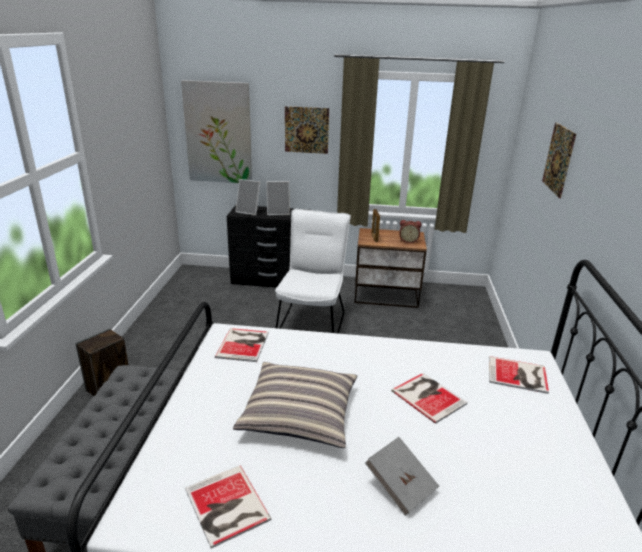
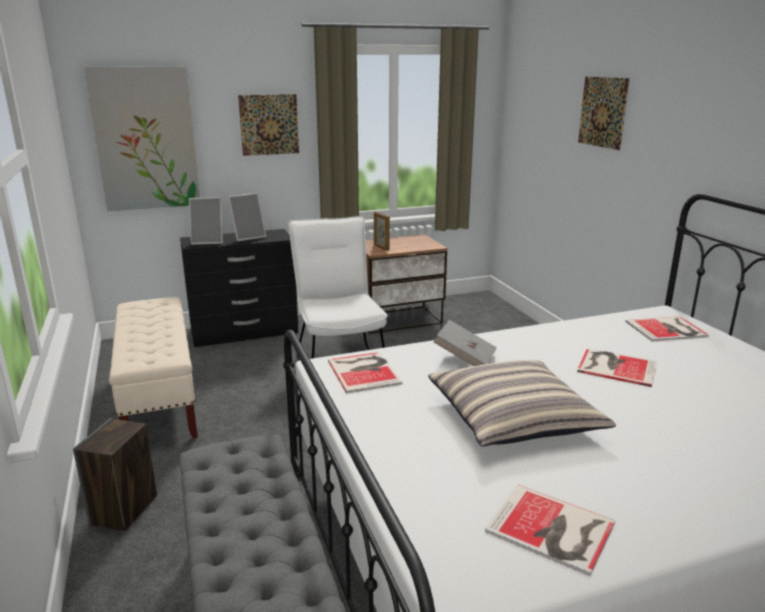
camera: 25 degrees left, 5 degrees down
grey book [365,437,439,516] -> grey book moved to [433,320,497,366]
alarm clock [399,220,422,243] -> none
none -> beige bench [109,297,198,439]

